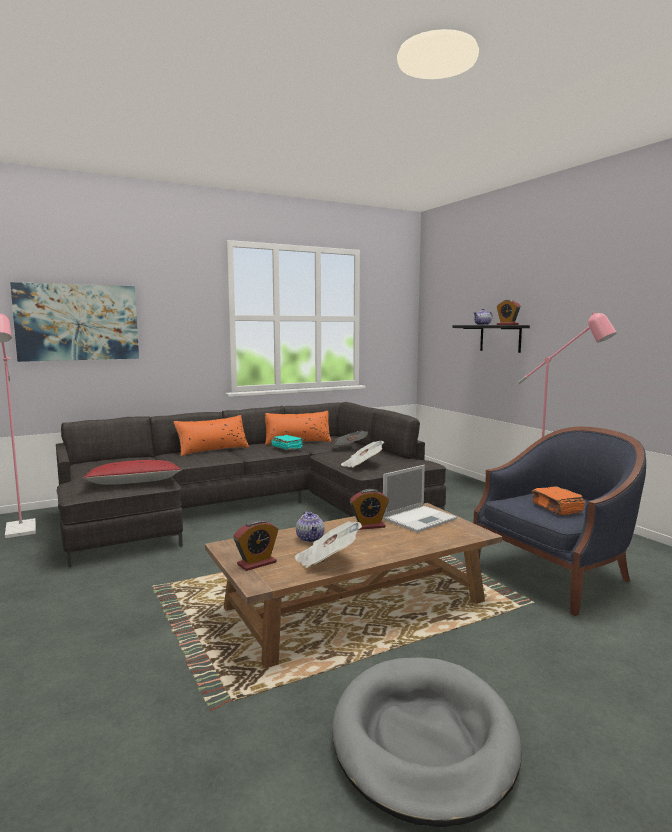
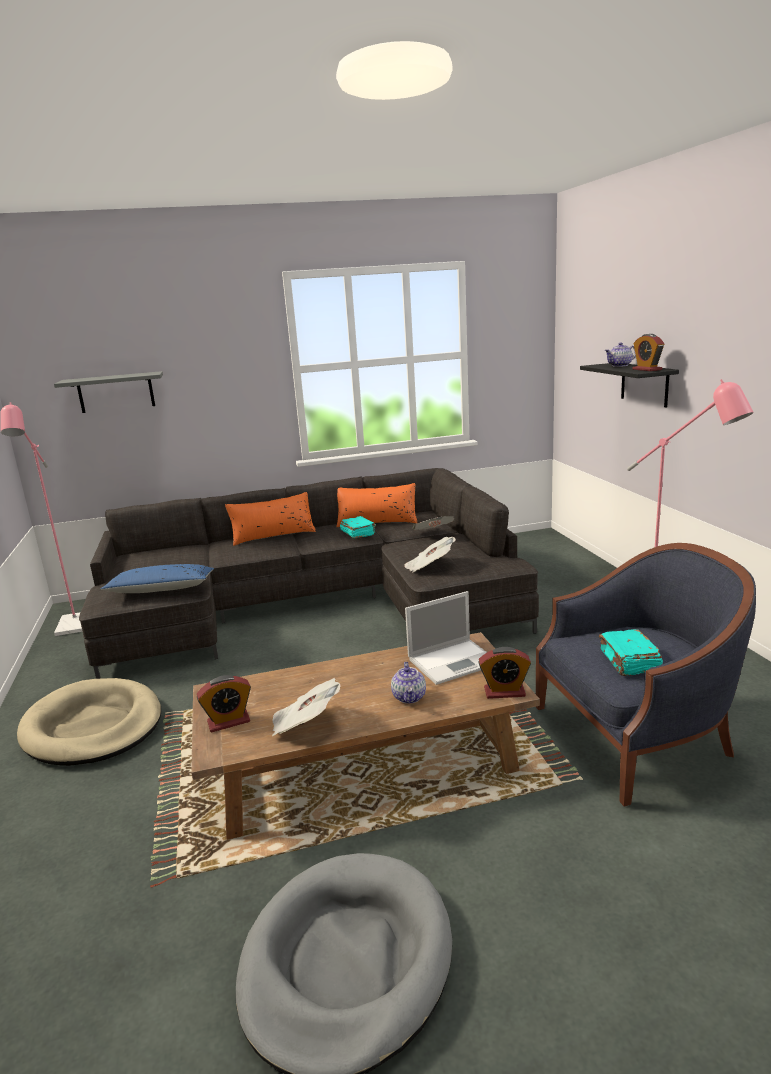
camera: 15 degrees right, 10 degrees up
picture [10,282,139,362] -> grey shelf [54,371,163,413]
red pillow [82,460,182,485] -> blue pillow [101,564,214,593]
teapot [296,511,324,542] -> teapot moved to [391,662,426,704]
alarm clock [350,489,389,530] -> alarm clock moved to [479,647,531,699]
orange book [531,487,585,516] -> turquoise book [599,629,663,676]
none -> beige dog bed [17,678,161,766]

